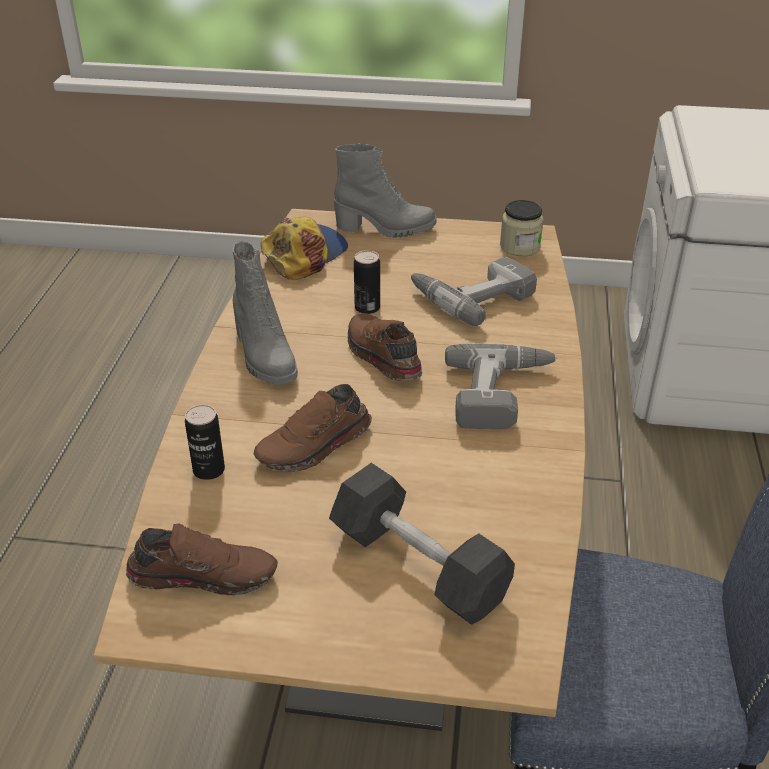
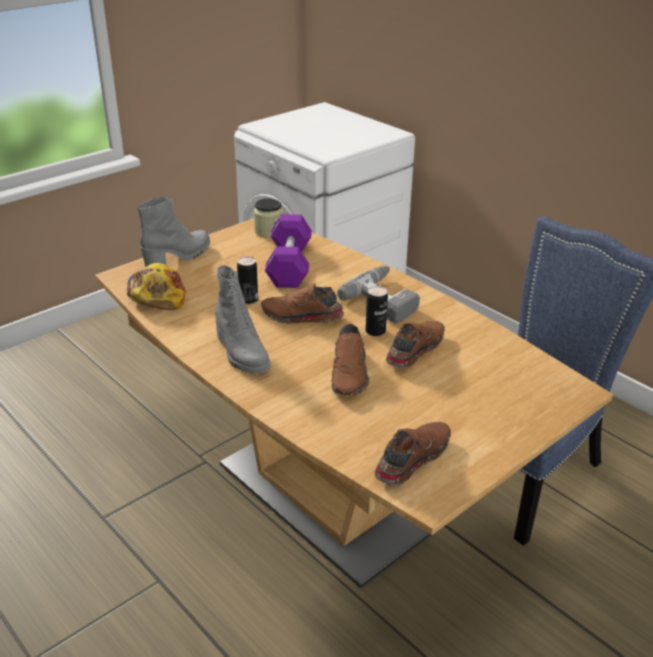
camera: 50 degrees left, 5 degrees down
can [185,404,225,480] -> can moved to [365,286,388,336]
grey boot [233,241,298,385] -> grey boot turned 45 degrees clockwise [215,265,271,374]
black dumbbell [329,463,515,625] -> none
power drill [411,256,537,326] -> purple dumbbell [265,214,312,288]
none -> brown shoe [386,321,445,368]

